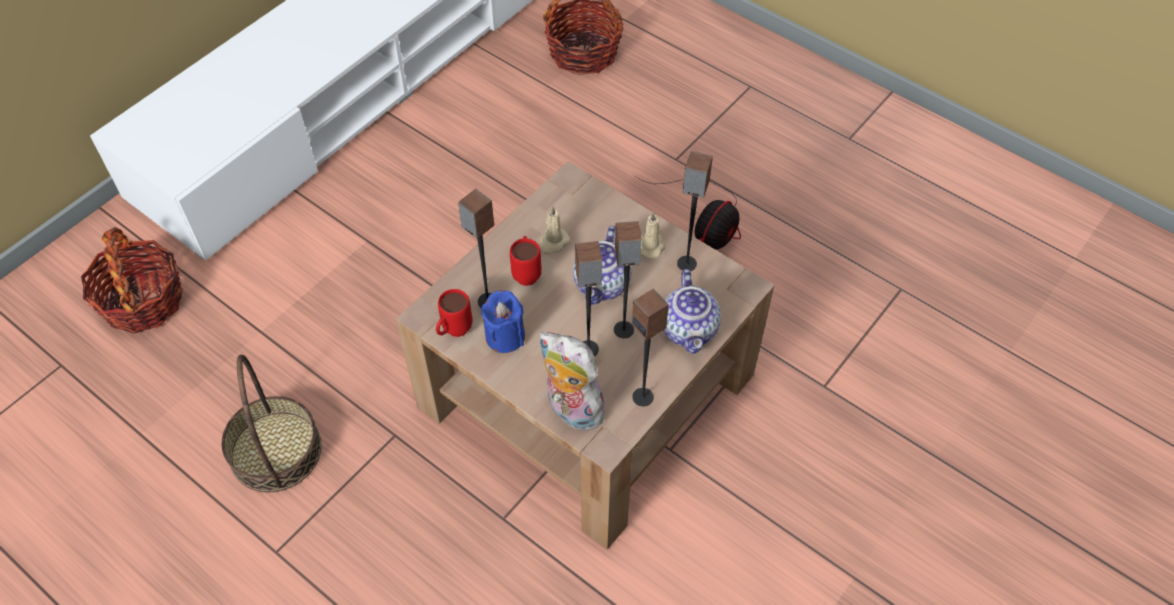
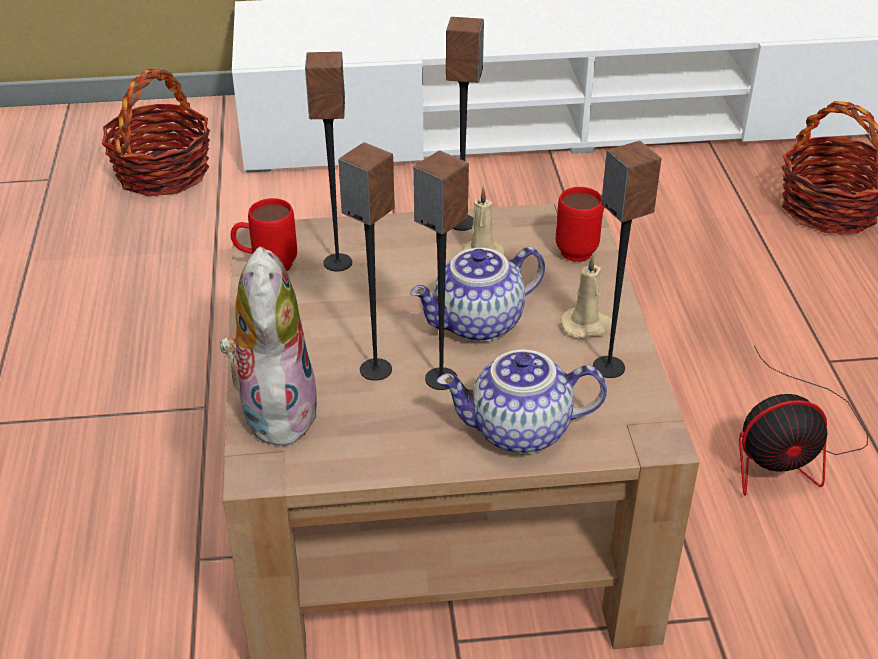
camera: 45 degrees right, 15 degrees down
basket [222,355,322,492] -> none
blue candle [481,290,525,353] -> none
red mug [510,236,542,286] -> red mug moved to [556,187,604,262]
speaker [632,289,669,406] -> speaker moved to [446,17,484,231]
teapot [663,269,721,354] -> teapot turned 45 degrees clockwise [437,350,607,454]

